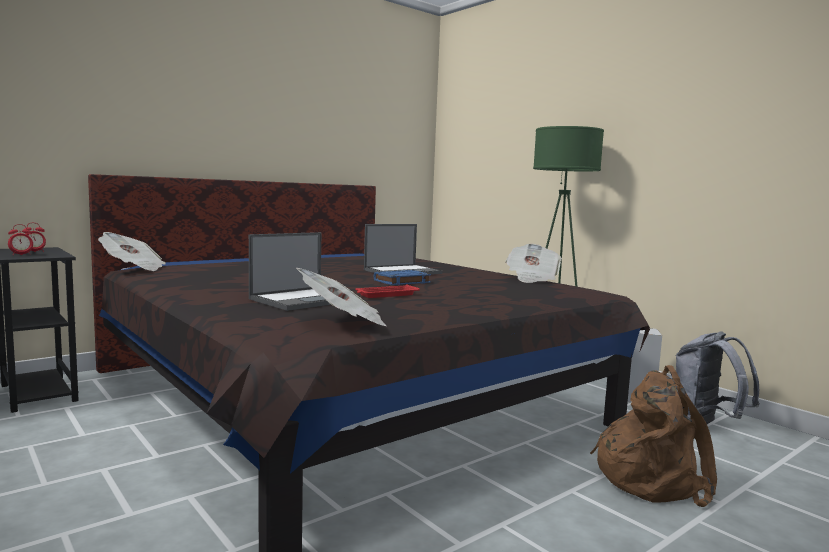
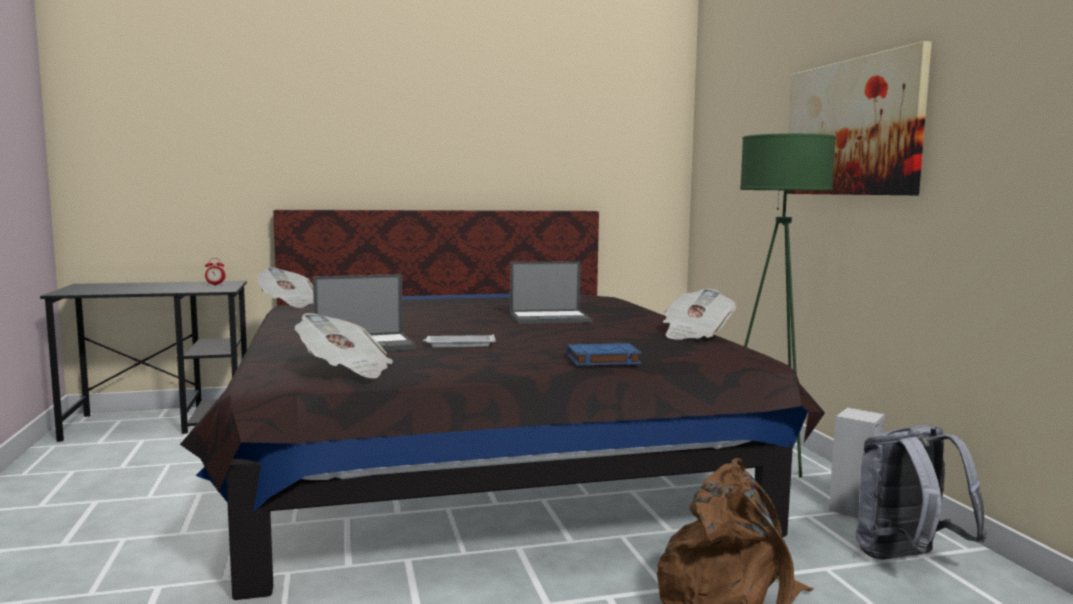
camera: 25 degrees right, 0 degrees up
alarm clock [8,224,33,255] -> none
red tray [355,285,420,298] -> white tray [423,334,496,347]
blue book [374,270,431,285] -> blue book moved to [567,343,641,366]
none -> picture [787,41,932,195]

